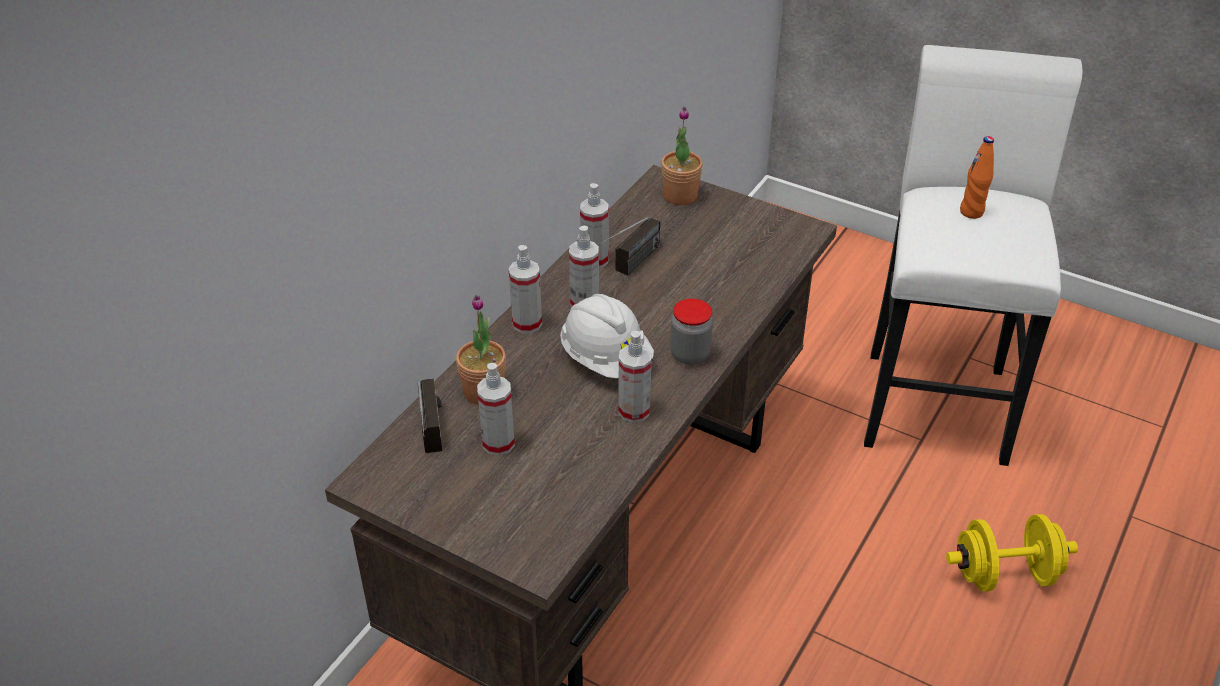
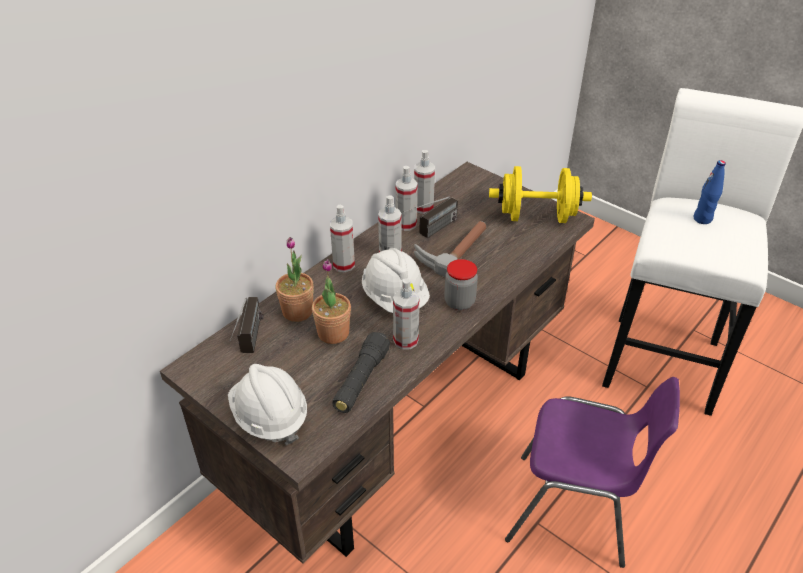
camera: 10 degrees right, 0 degrees up
spray bottle [477,363,515,456] -> spray bottle moved to [414,150,435,214]
potted plant [661,107,703,205] -> potted plant moved to [312,259,351,344]
yellow dumbbell [946,514,1078,592] -> yellow dumbbell moved to [489,166,592,223]
orange bottle [960,136,994,219] -> blue bottle [694,160,726,224]
none -> white hard hat [228,364,307,445]
none -> black flashlight [332,332,390,413]
none -> hammer [414,221,486,277]
none -> purple chair [505,377,680,568]

